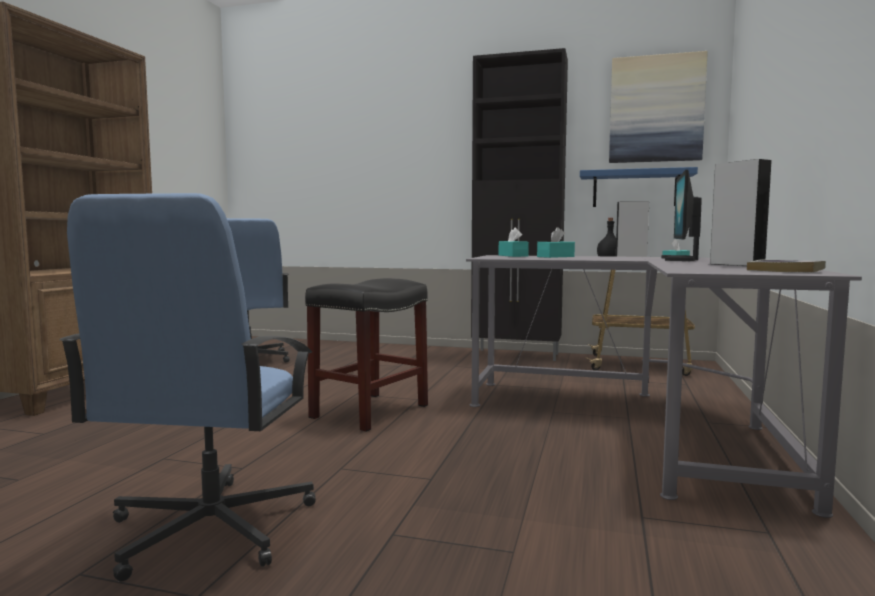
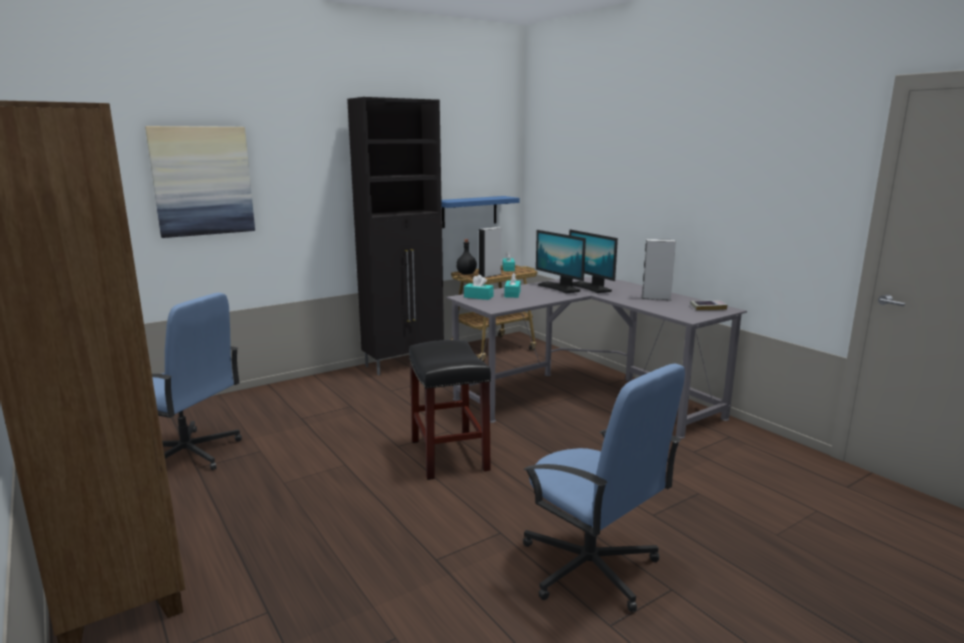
camera: 50 degrees left, 10 degrees up
picture [609,51,708,163] -> picture moved to [145,126,255,238]
none -> monitor [536,230,586,293]

